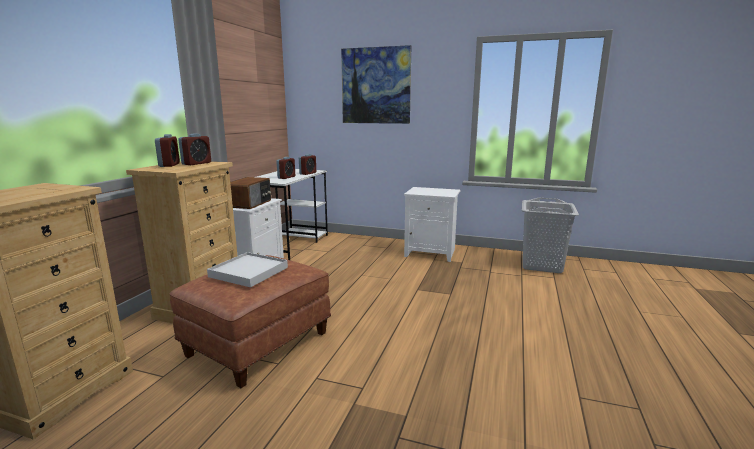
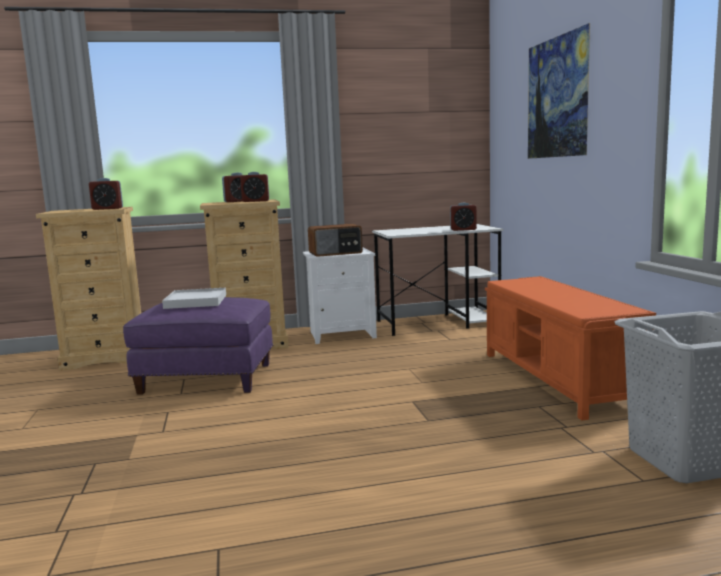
camera: 60 degrees right, 5 degrees down
brown ottoman [169,255,331,388] -> purple ottoman [123,297,273,395]
alarm clock [276,157,295,179] -> alarm clock moved to [89,178,123,210]
white nightstand [404,187,460,262] -> orange bench [485,276,656,420]

